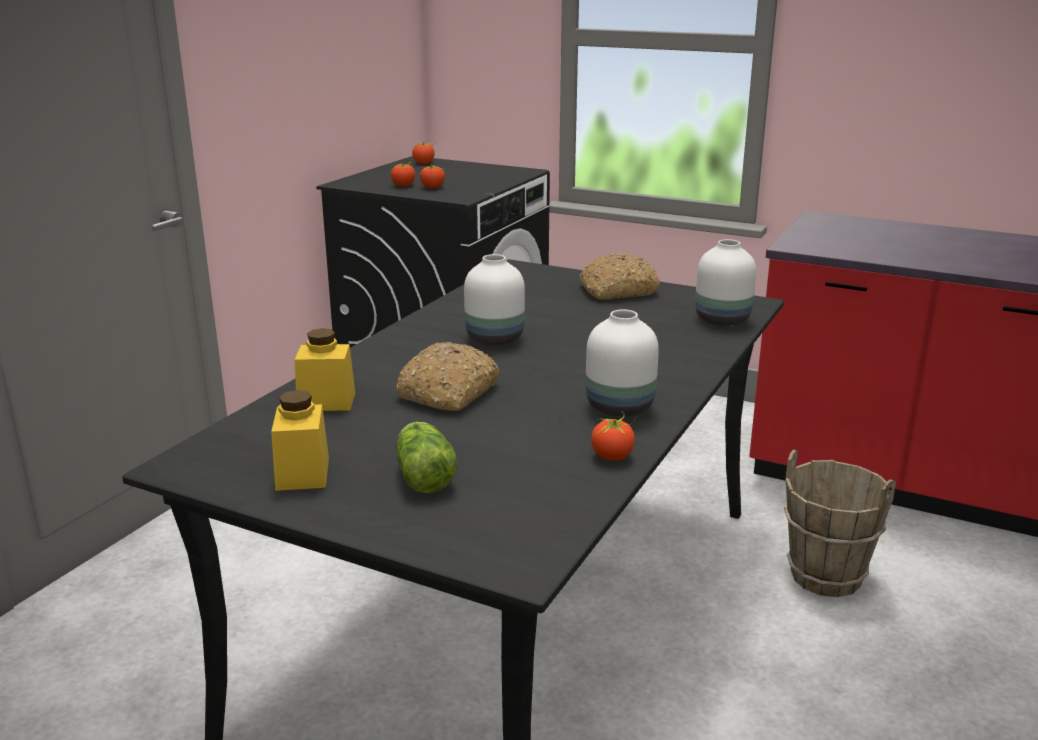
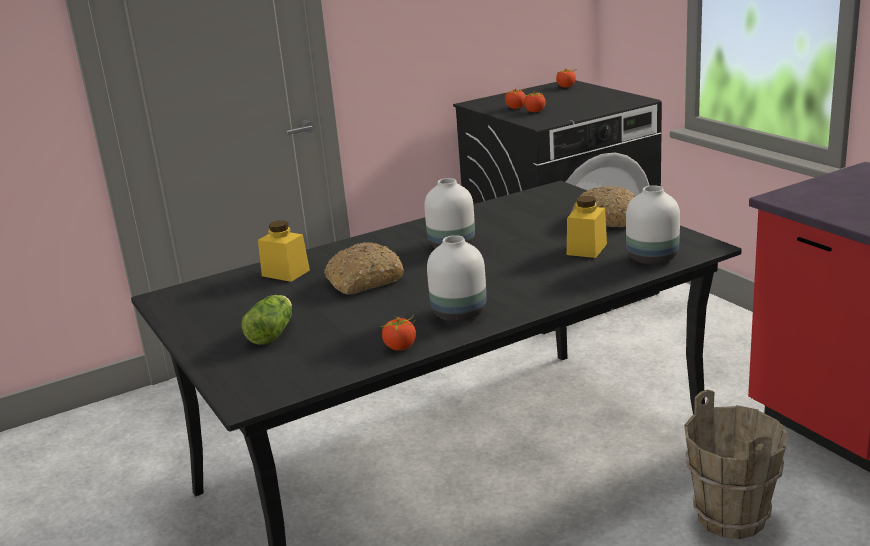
camera: 35 degrees right, 0 degrees up
yellow jar [271,390,329,491] -> yellow jar moved to [567,196,607,258]

